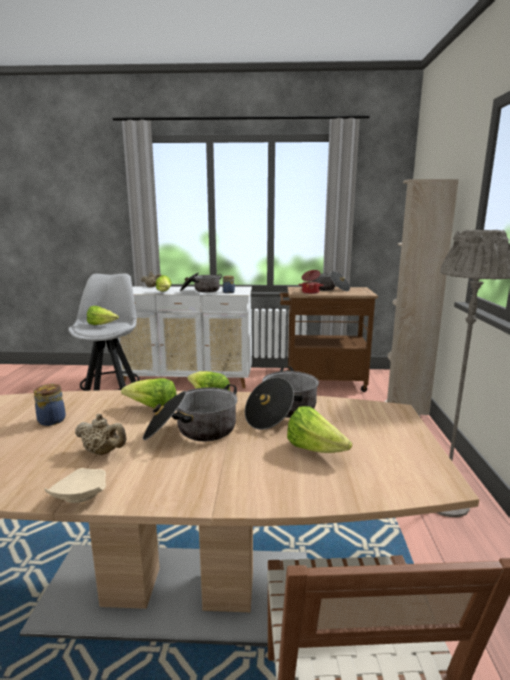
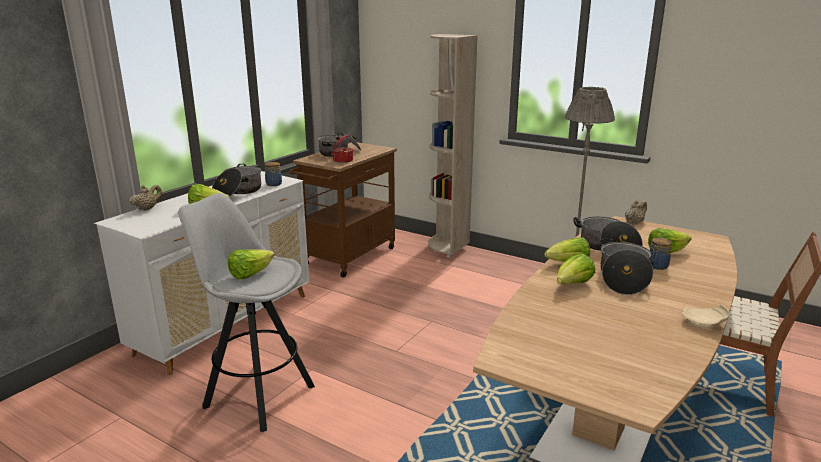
camera: 60 degrees left, 5 degrees up
jar [34,384,66,426] -> jar moved to [649,238,672,270]
beige teapot [75,414,127,455] -> beige teapot moved to [625,200,647,225]

